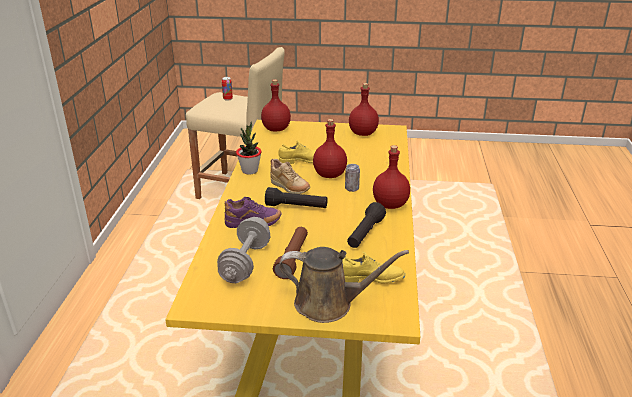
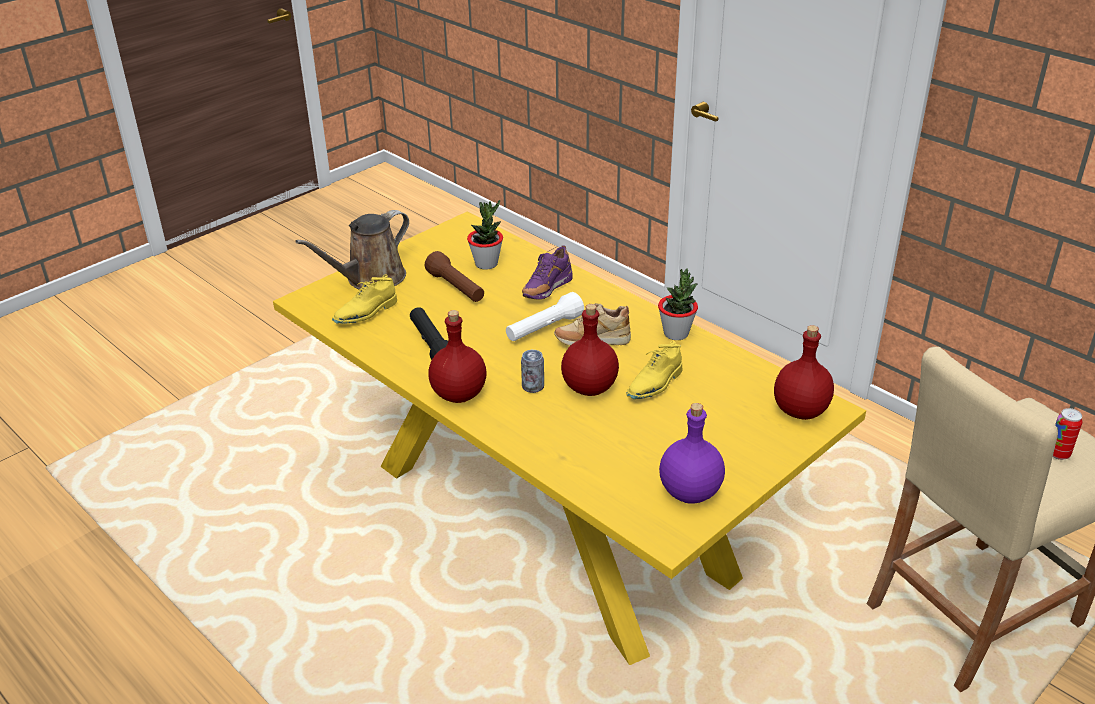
camera: 130 degrees right, 5 degrees up
grey dumbbell [217,217,271,283] -> potted plant [467,200,503,270]
black flashlight [265,187,328,208] -> white flashlight [506,292,584,341]
red bottle [349,83,379,136] -> purple bottle [659,403,725,504]

